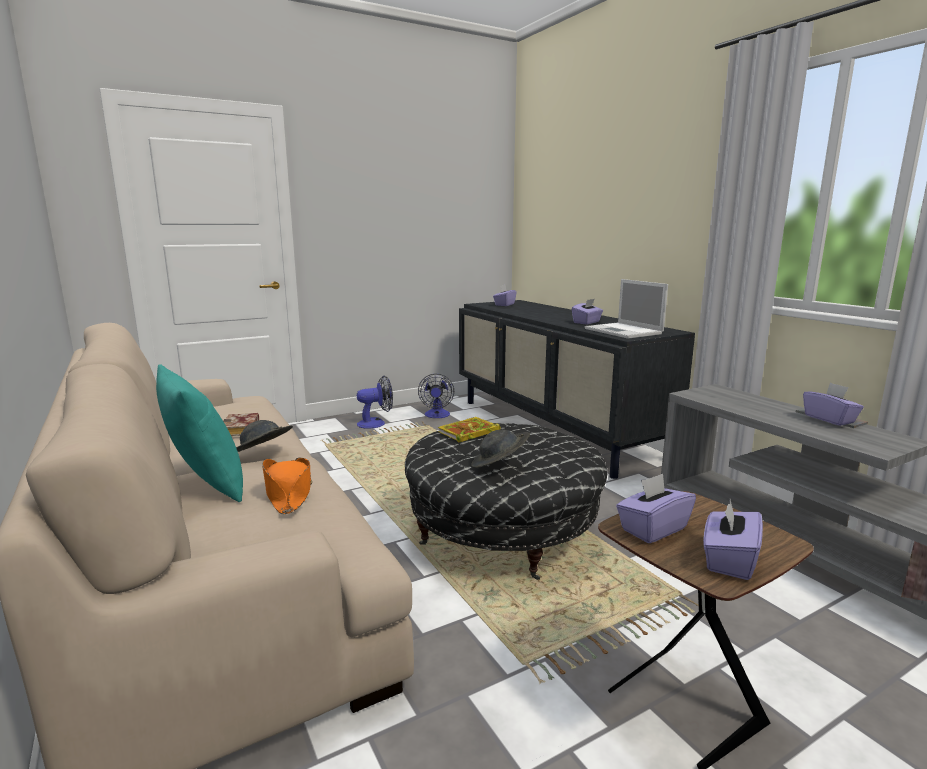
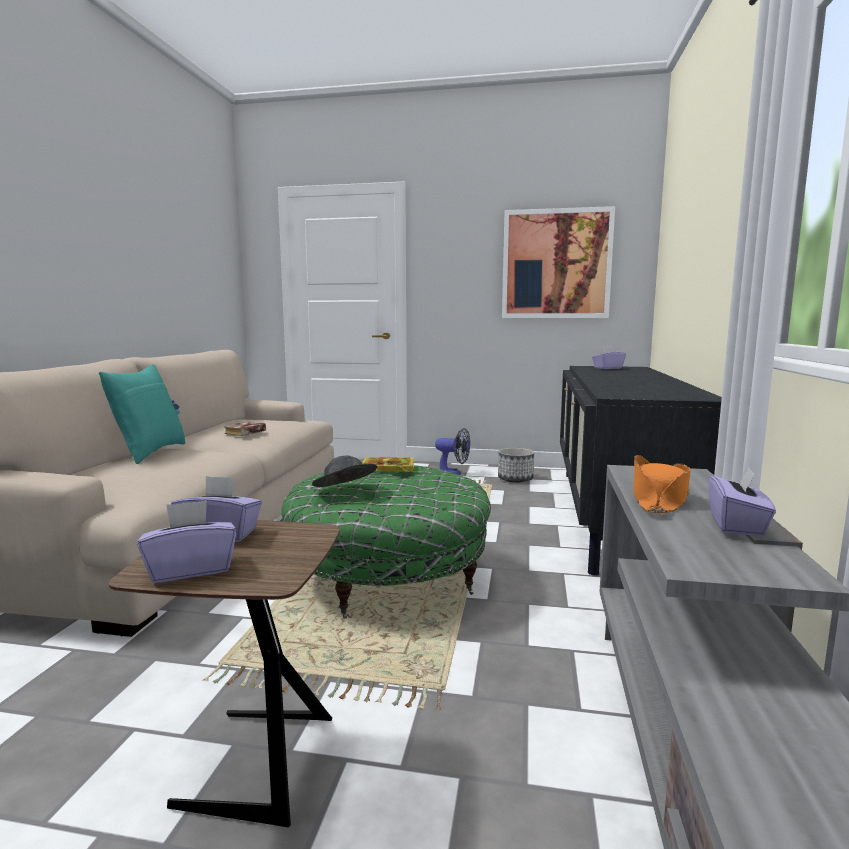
camera: 40 degrees right, 5 degrees down
grey hat [236,420,293,452] -> none
orange hat [262,458,312,514] -> orange hat moved to [633,455,691,513]
black ottoman [405,423,607,580] -> green ottoman [282,465,491,618]
fan [418,374,454,418] -> planter [498,448,534,483]
purple tissue box [572,299,603,325] -> none
laptop [585,279,668,339] -> none
none -> picture [502,206,615,318]

